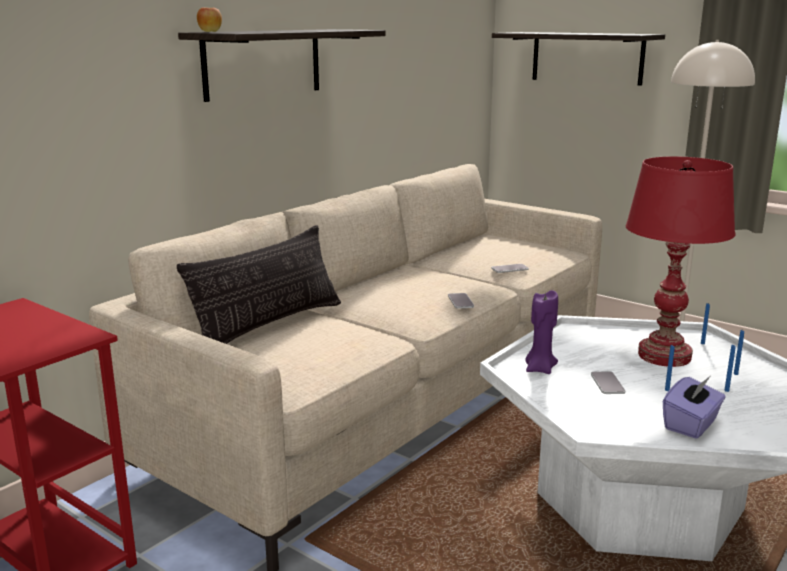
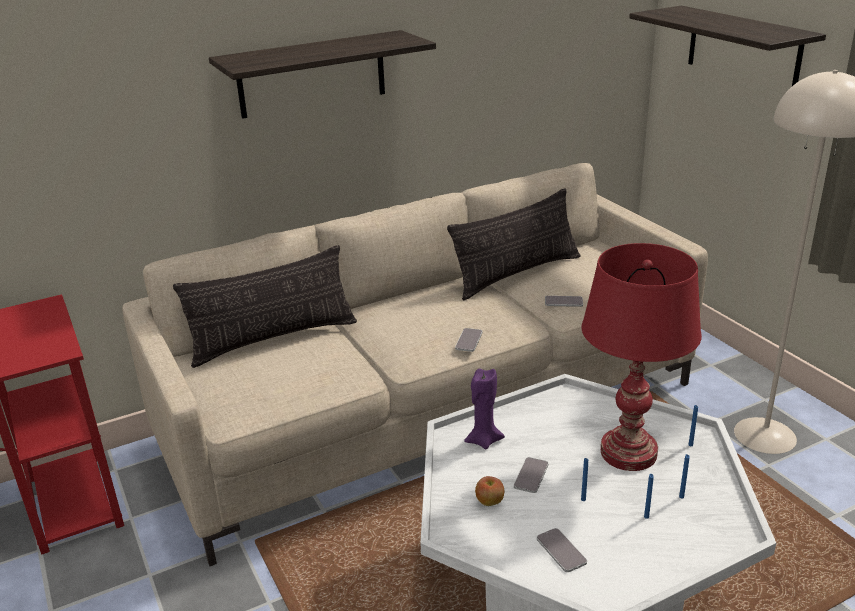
camera: 25 degrees right, 10 degrees up
apple [197,7,222,32] -> apple moved to [475,476,504,506]
purple tissue box [663,377,726,439] -> phone [537,528,587,572]
none -> pillow [447,188,581,300]

